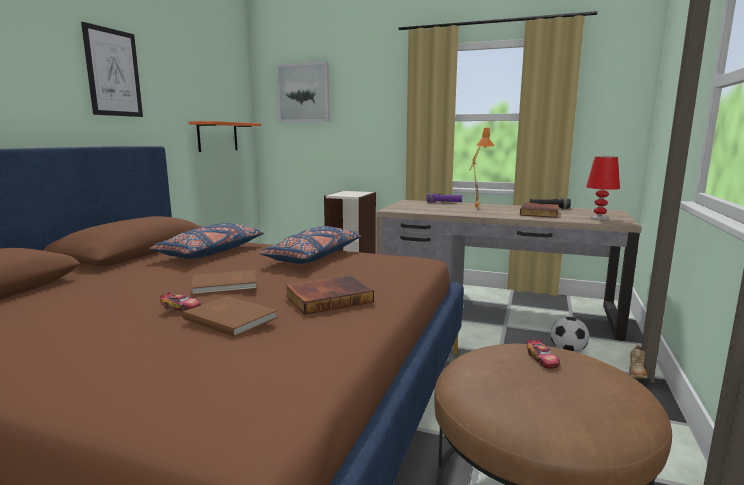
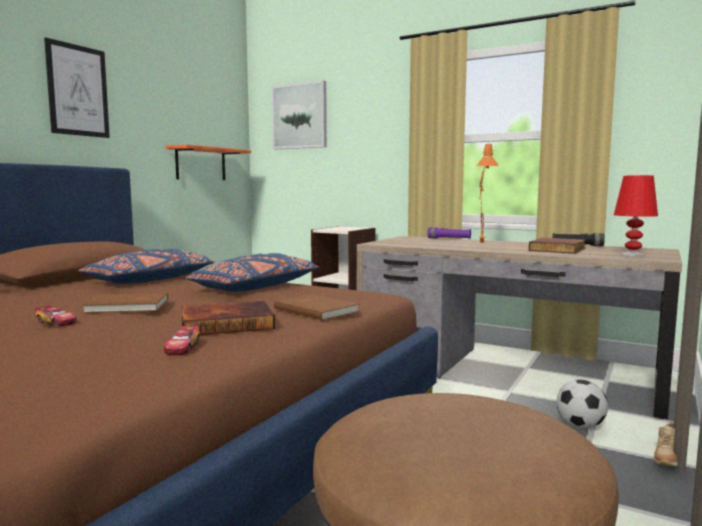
camera: 10 degrees right, 5 degrees down
brown book [182,296,278,337] -> brown book moved to [274,294,360,320]
toy car [527,339,560,369] -> toy car moved to [164,326,200,355]

